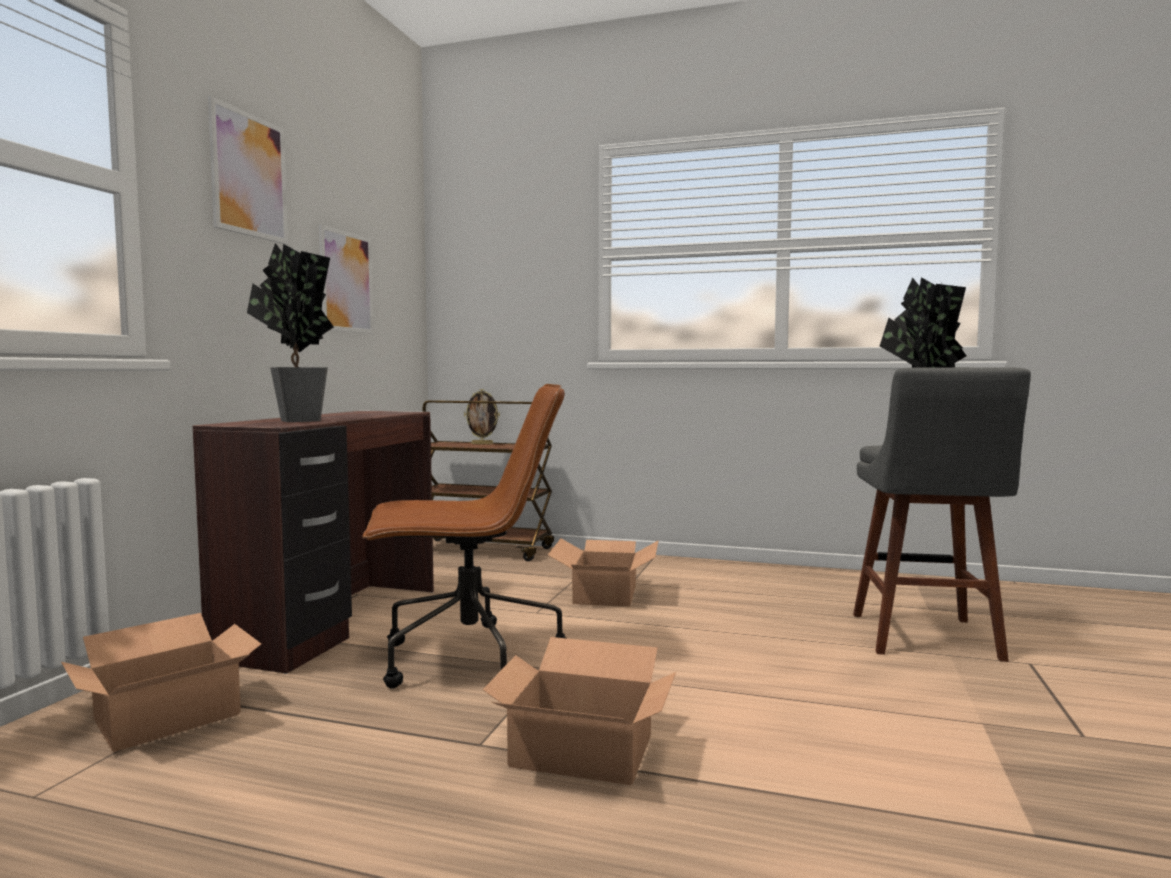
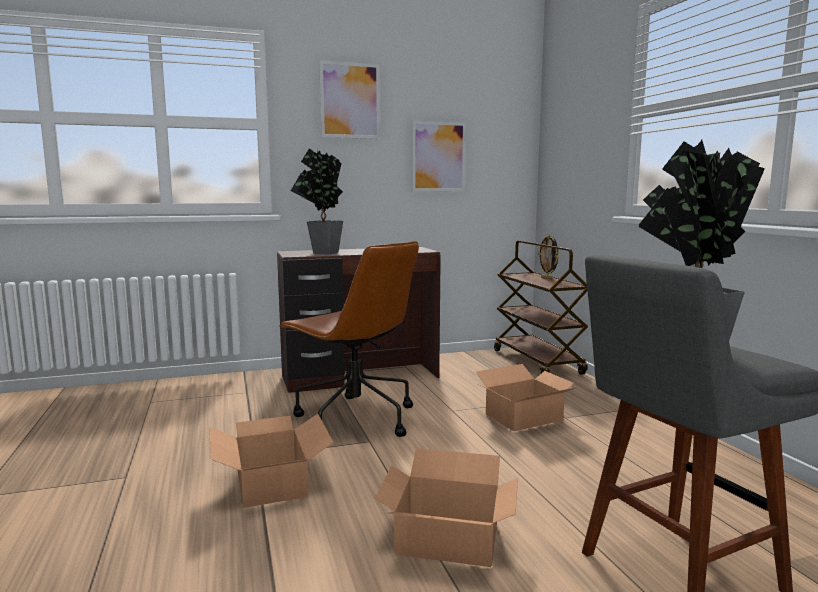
camera: 55 degrees right, 5 degrees up
cardboard box [61,613,261,752] -> cardboard box moved to [375,448,518,567]

